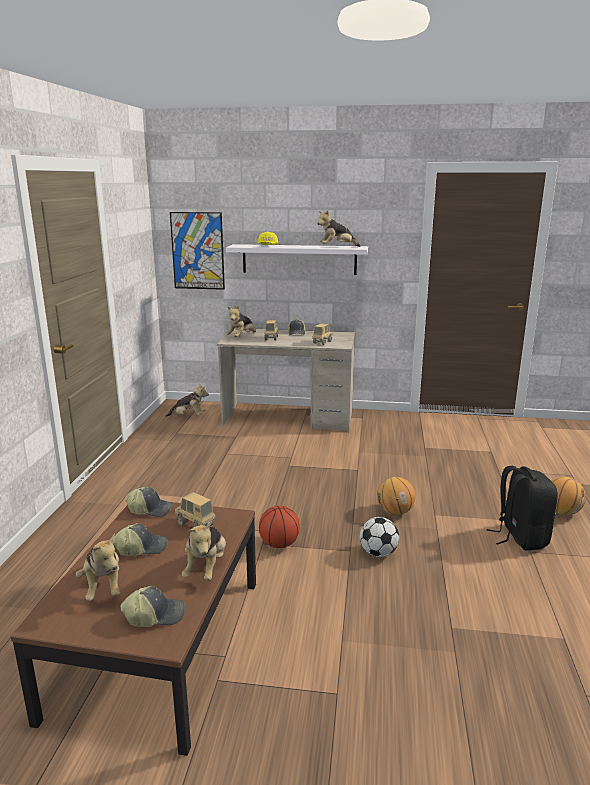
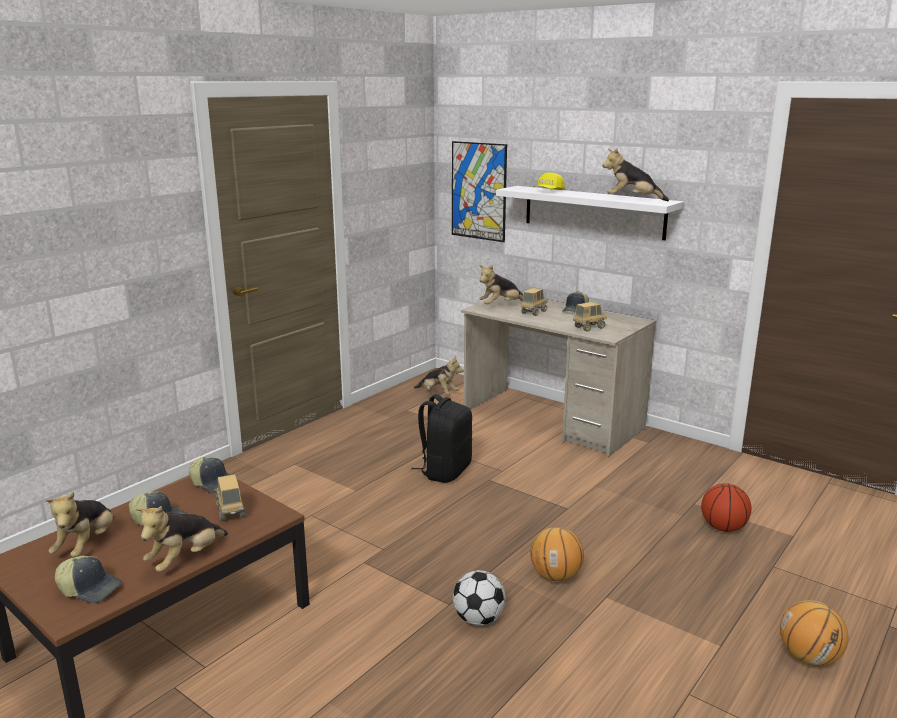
camera: 30 degrees right, 0 degrees up
basketball [259,506,300,548] -> basketball moved to [701,483,752,532]
black backpack [487,466,558,551] -> black backpack moved to [411,394,472,483]

